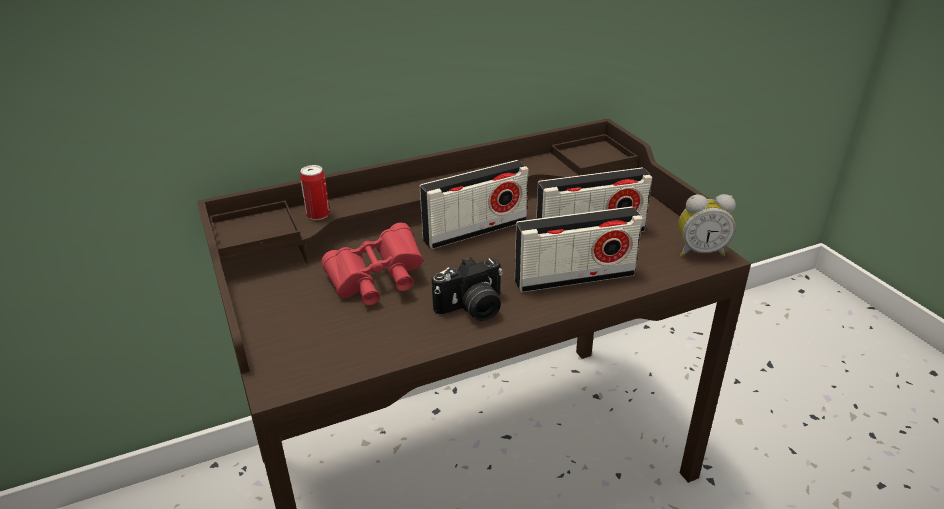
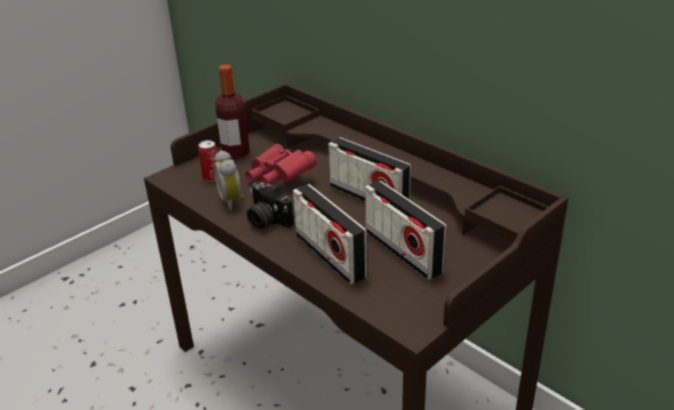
camera: 70 degrees right, 0 degrees up
can [300,165,330,220] -> can moved to [198,140,217,182]
alarm clock [678,194,736,257] -> alarm clock moved to [214,150,244,210]
none -> bottle [215,65,250,159]

